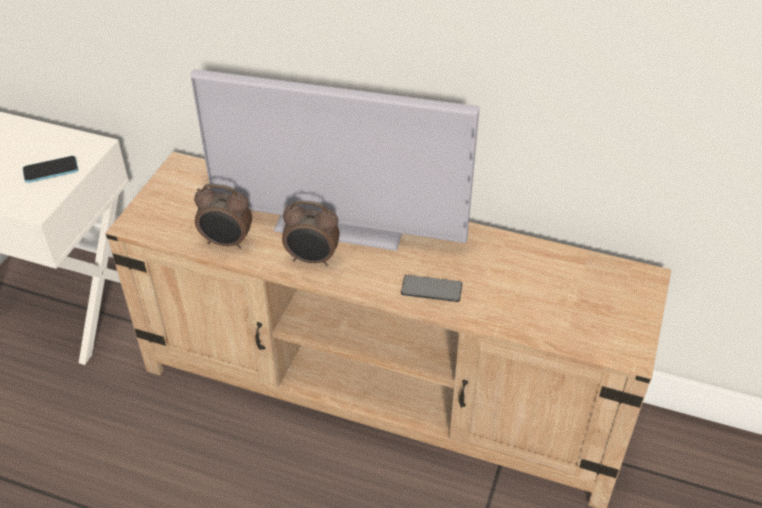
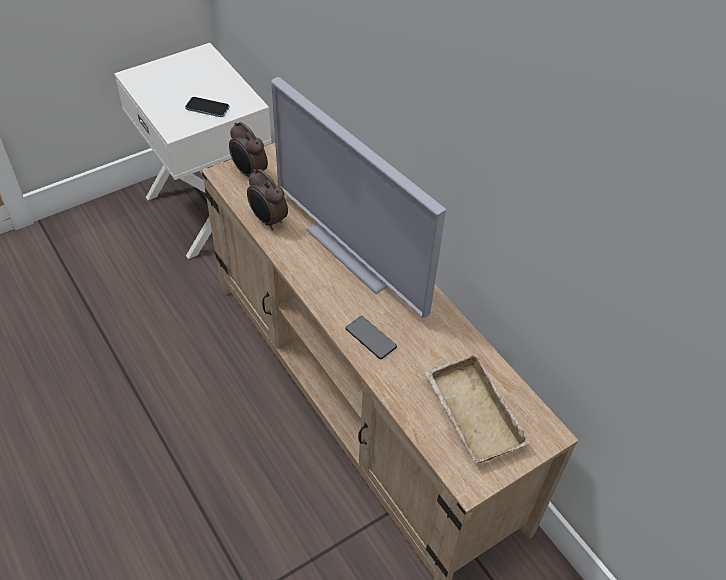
camera: 35 degrees right, 5 degrees up
alarm clock [282,200,340,266] -> alarm clock moved to [229,122,268,177]
none -> beige tray [424,353,531,463]

